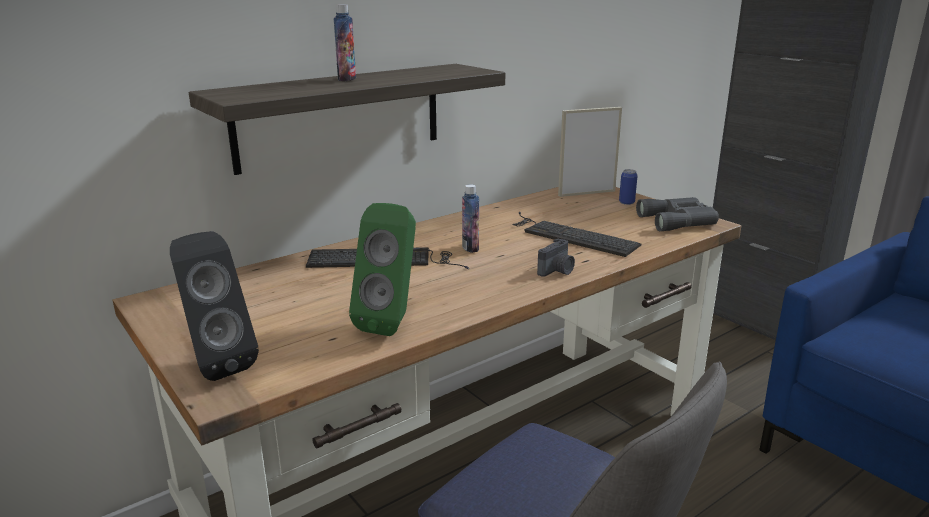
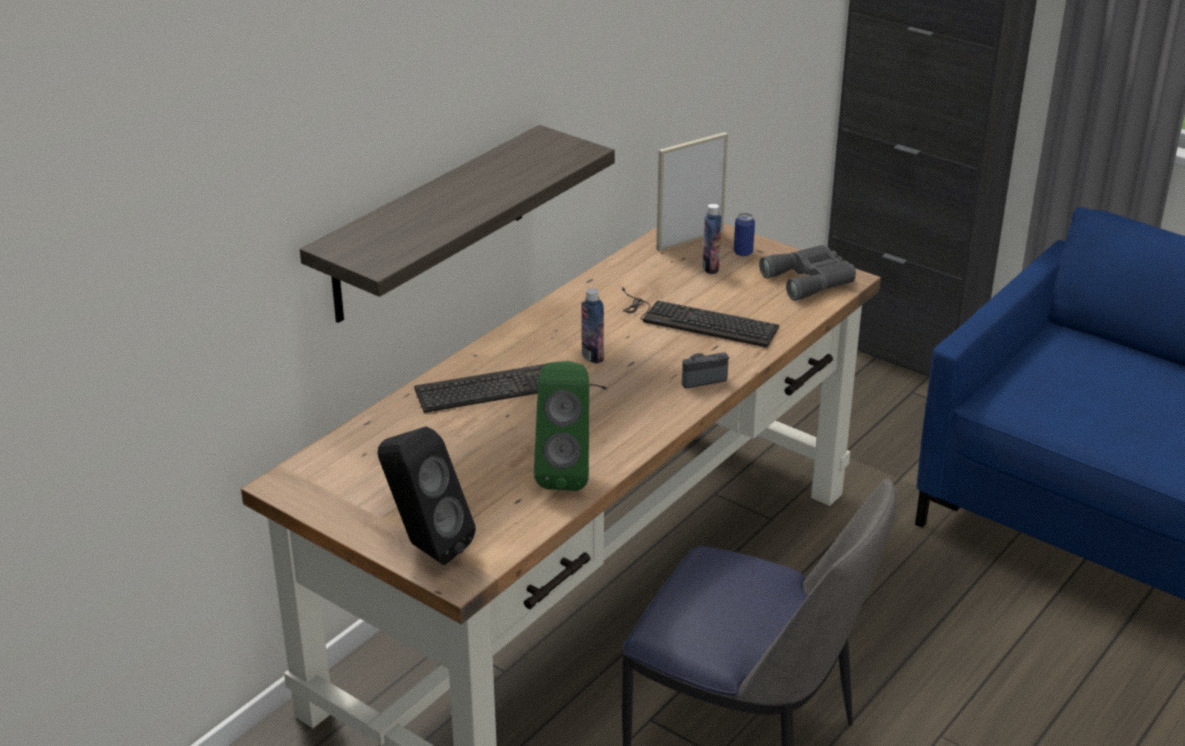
camera: 15 degrees left, 10 degrees up
bottle [334,5,356,81] -> bottle moved to [702,204,722,274]
camera [537,238,575,277] -> camera turned 135 degrees counterclockwise [682,352,729,388]

